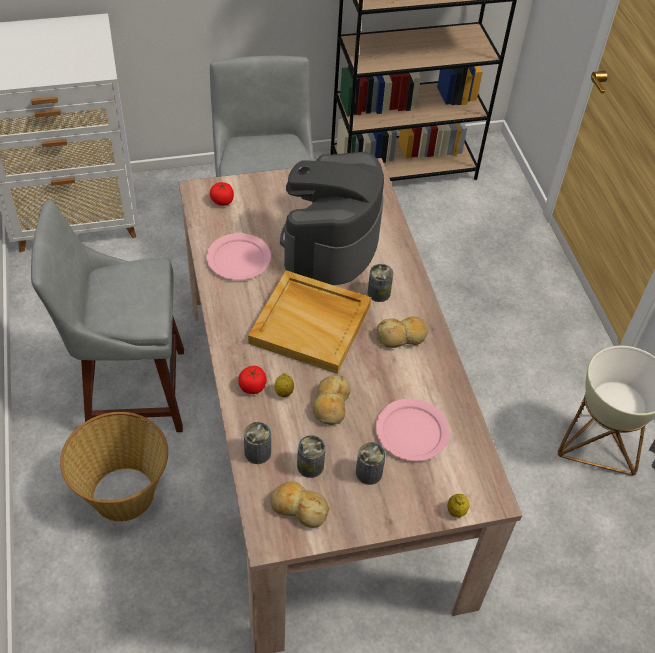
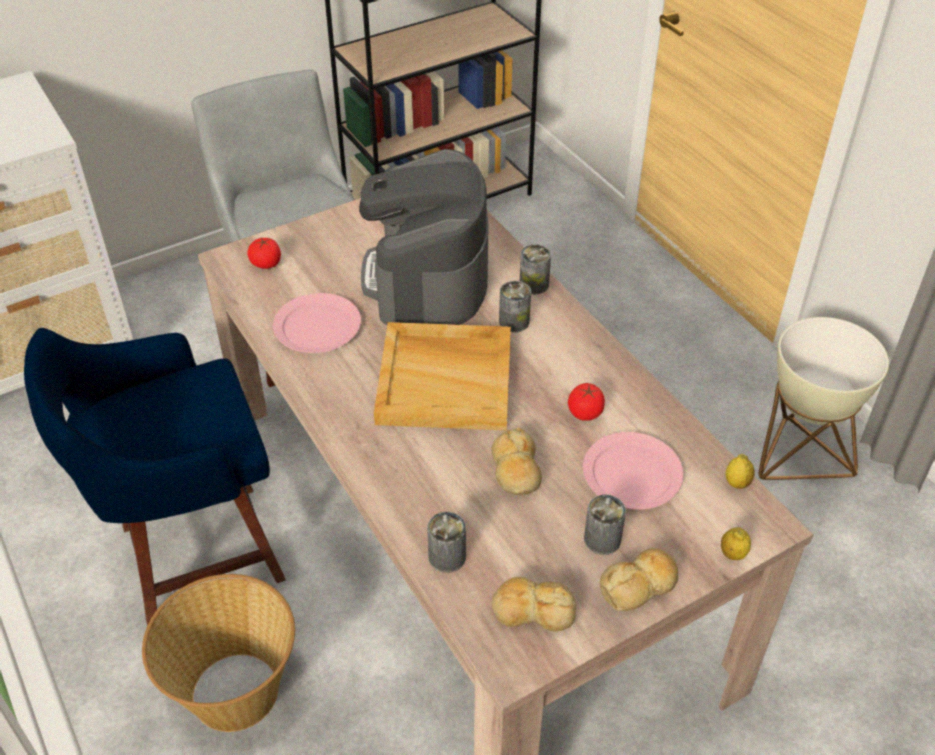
camera: 15 degrees left, 5 degrees down
grey chair [31,200,184,432] -> blue stool [24,328,286,626]
tomato [238,366,267,394] -> tomato moved to [568,383,605,421]
lemon [274,373,294,397] -> lemon moved to [725,454,755,489]
can [297,435,325,478] -> can moved to [520,244,551,295]
bread [377,316,428,348] -> bread moved to [600,548,678,611]

